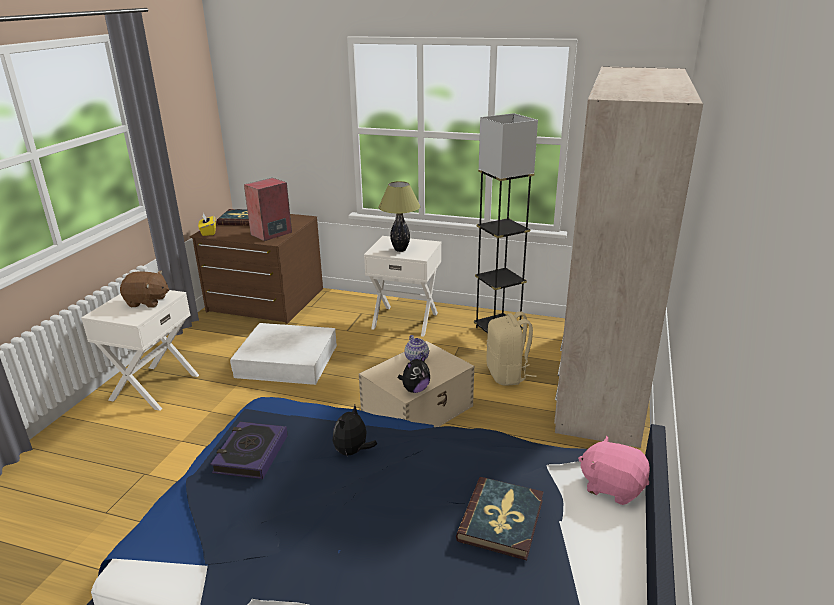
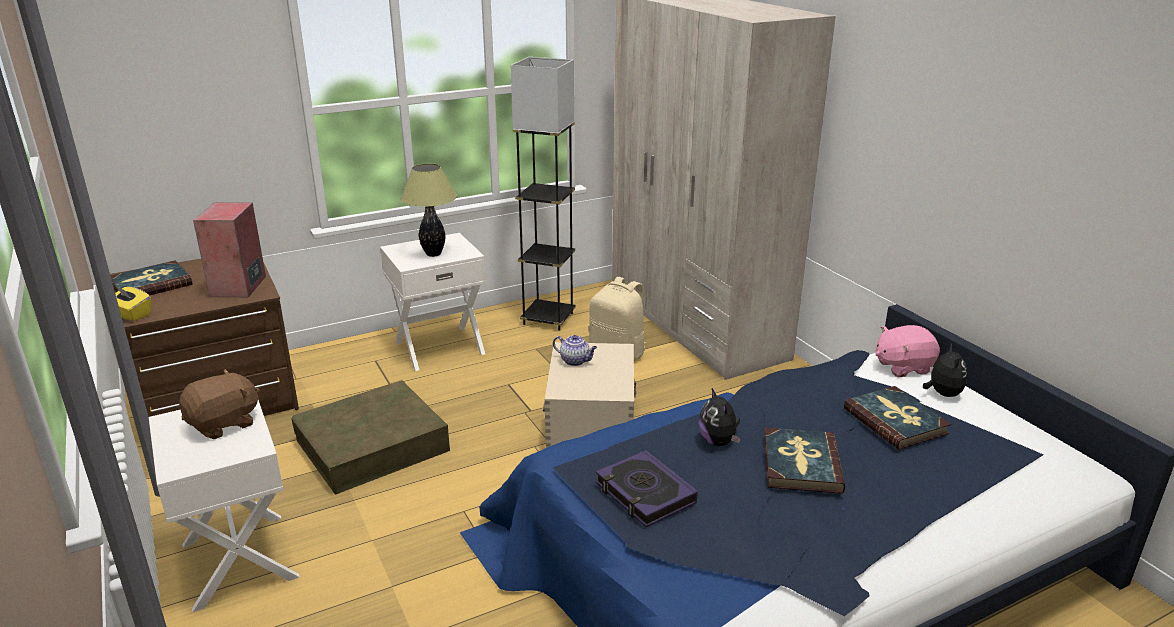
camera: 45 degrees left, 0 degrees up
white storage box [230,323,337,385] -> brown storage box [292,380,450,494]
plush toy [398,355,430,393] -> plush toy moved to [923,344,968,397]
none -> book [764,427,845,494]

